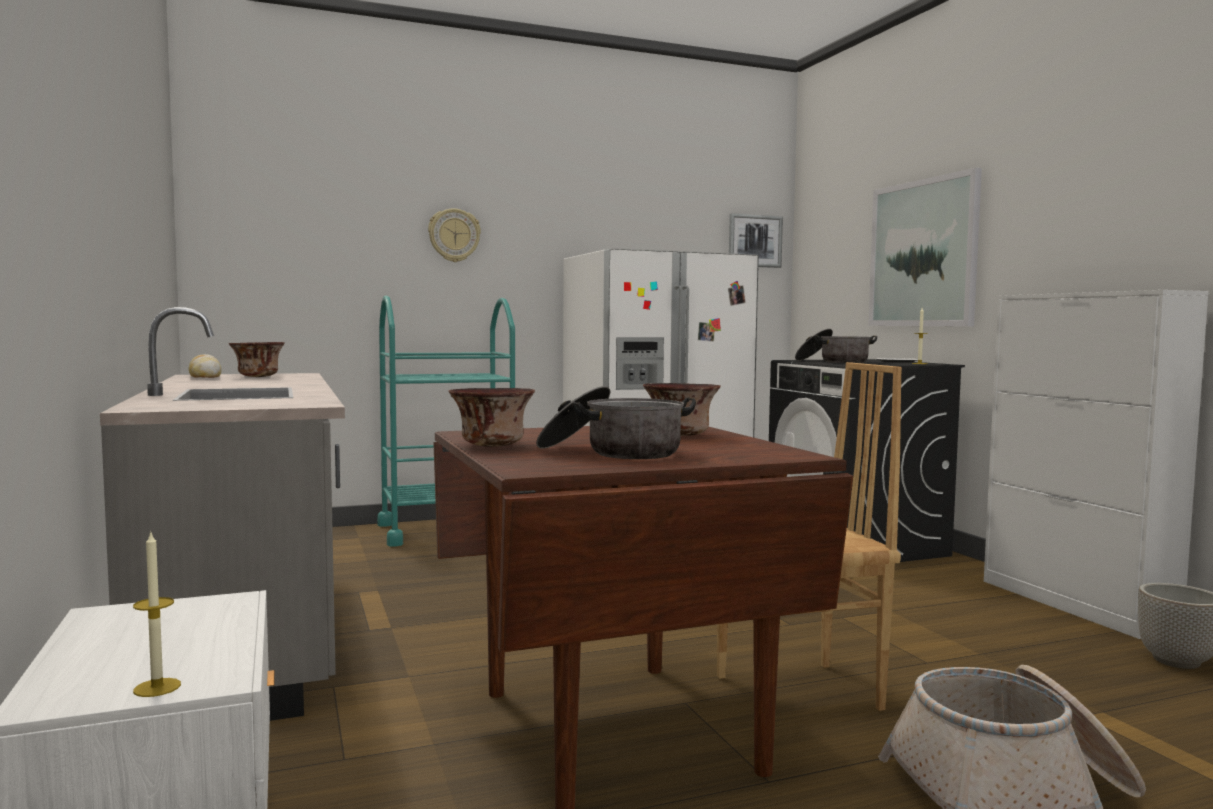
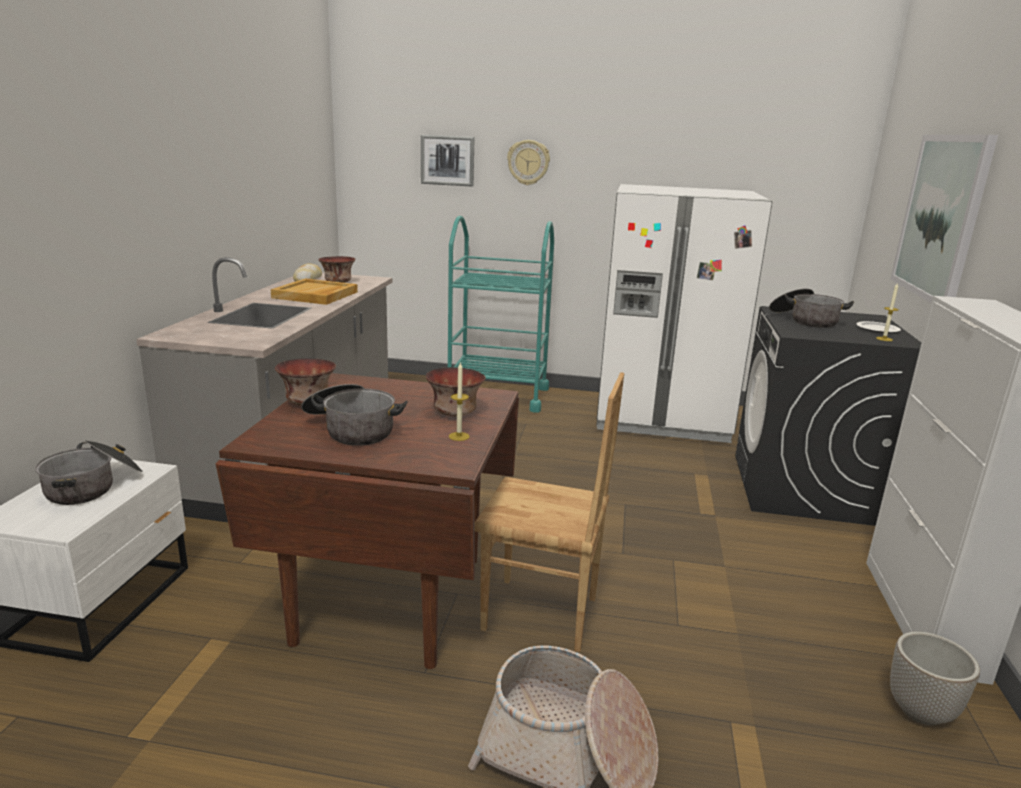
camera: 30 degrees right, 15 degrees up
candle [133,531,181,697] -> candle moved to [449,363,470,441]
picture [729,213,783,268] -> picture moved to [421,135,474,187]
none -> cooking pot [35,440,143,505]
none -> beige tray [271,279,358,305]

